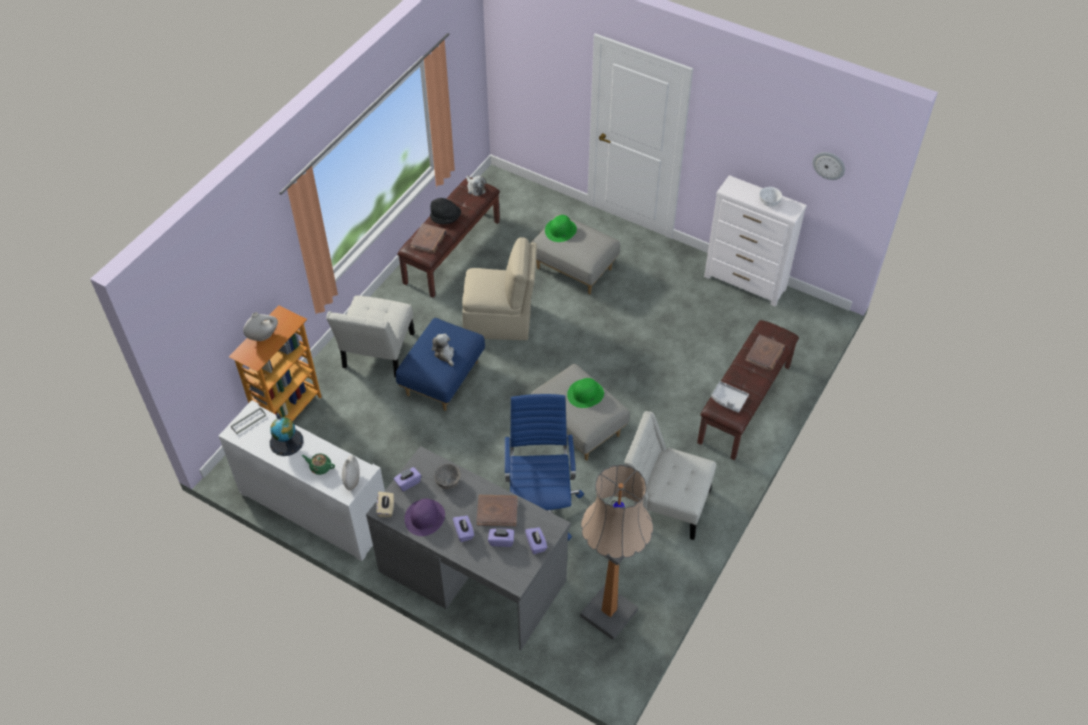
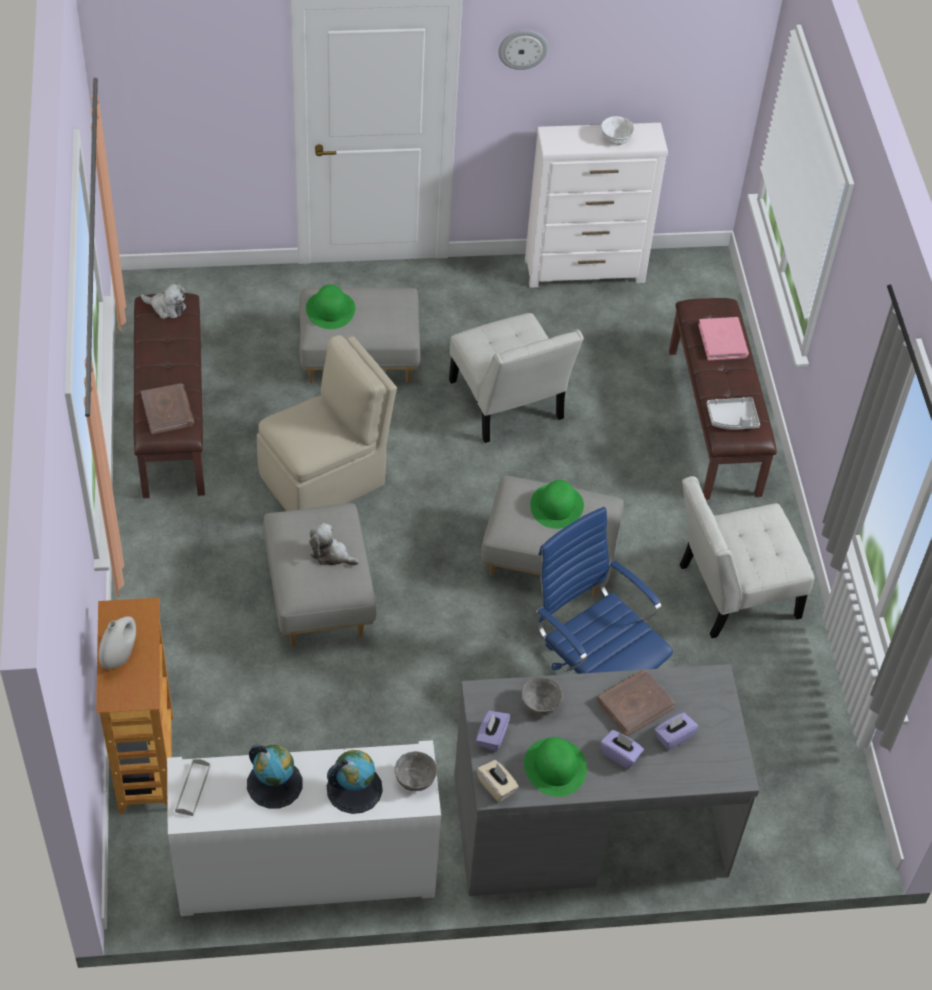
camera: 40 degrees left, 0 degrees up
green teapot [302,453,335,475] -> globe [327,750,383,814]
white chair [326,295,415,377] -> white chair moved to [449,313,584,443]
white vase [342,455,360,490] -> grey bowl [394,751,437,791]
blue ottoman [396,318,485,411] -> grey ottoman [263,503,376,647]
purple hat [404,499,445,536] -> green hat [524,737,587,797]
black hat [430,198,461,224] -> none
purple tissue box [525,527,547,554] -> none
floor lamp [580,464,653,640] -> none
brown book [745,335,785,371] -> pink book [698,317,749,360]
wall clock [813,152,845,180] -> wall clock moved to [498,30,548,70]

